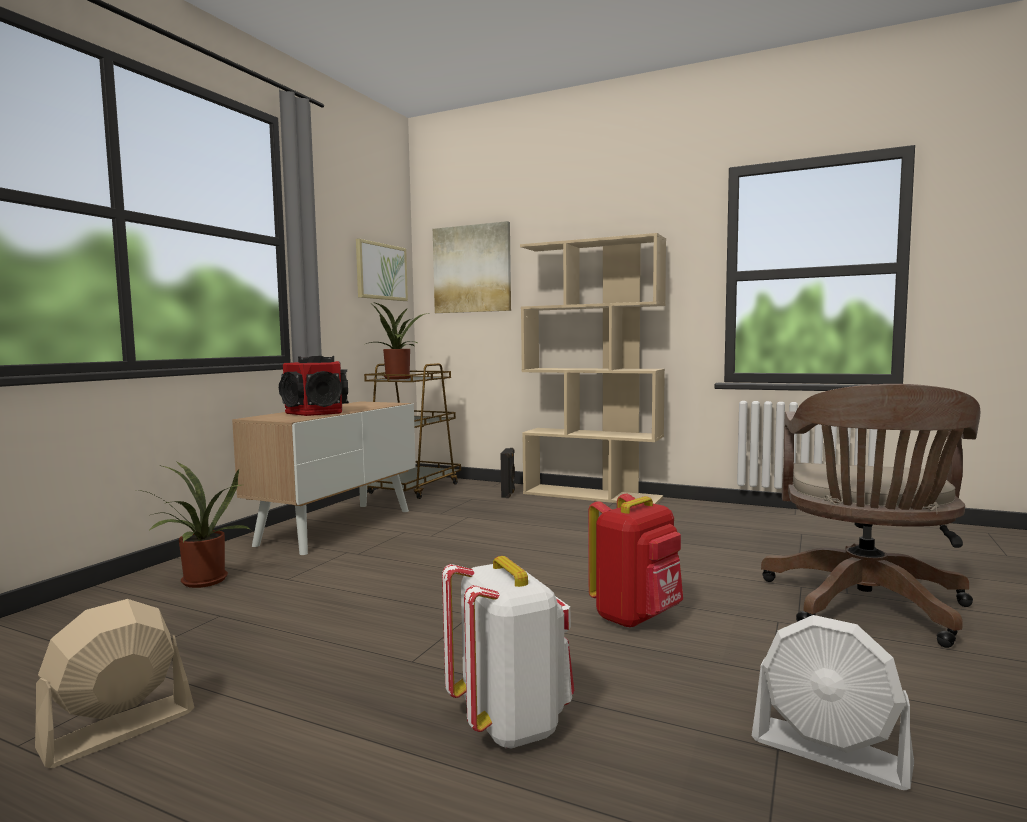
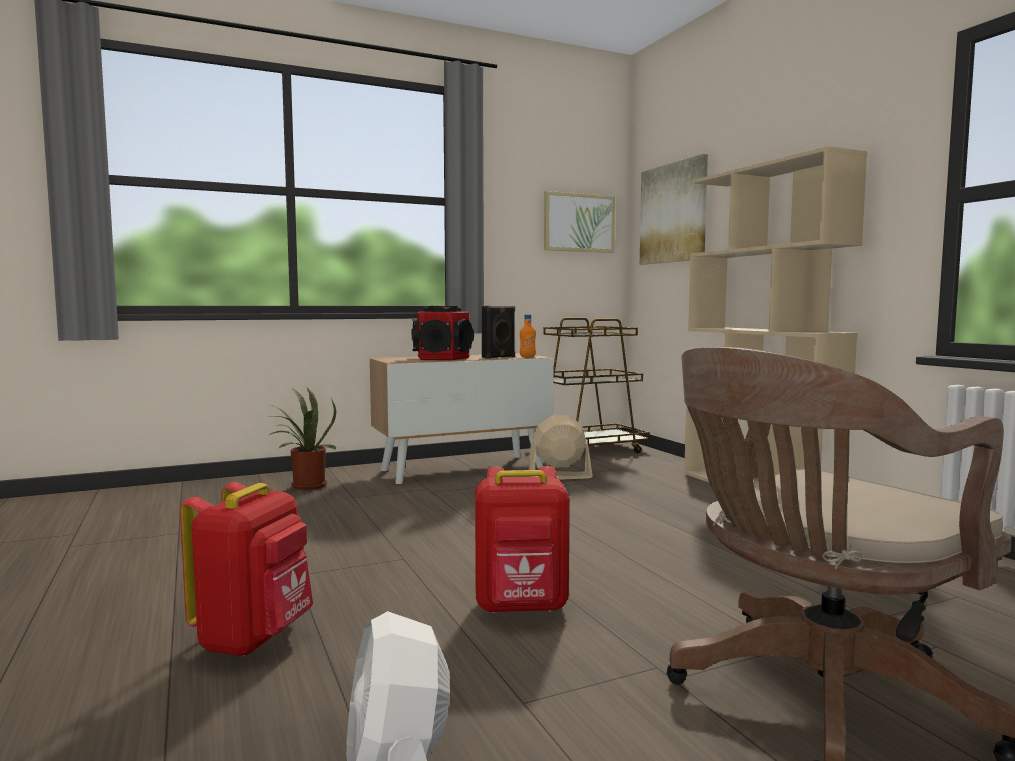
camera: 40 degrees right, 0 degrees up
beige fan [35,599,194,768] -> beige fan moved to [529,415,593,480]
potted plant [366,302,429,379] -> none
white backpack [442,556,574,749] -> red backpack [180,482,313,656]
black speaker [501,448,515,498] -> black speaker moved to [482,306,515,359]
none -> orange bottle [520,314,536,358]

